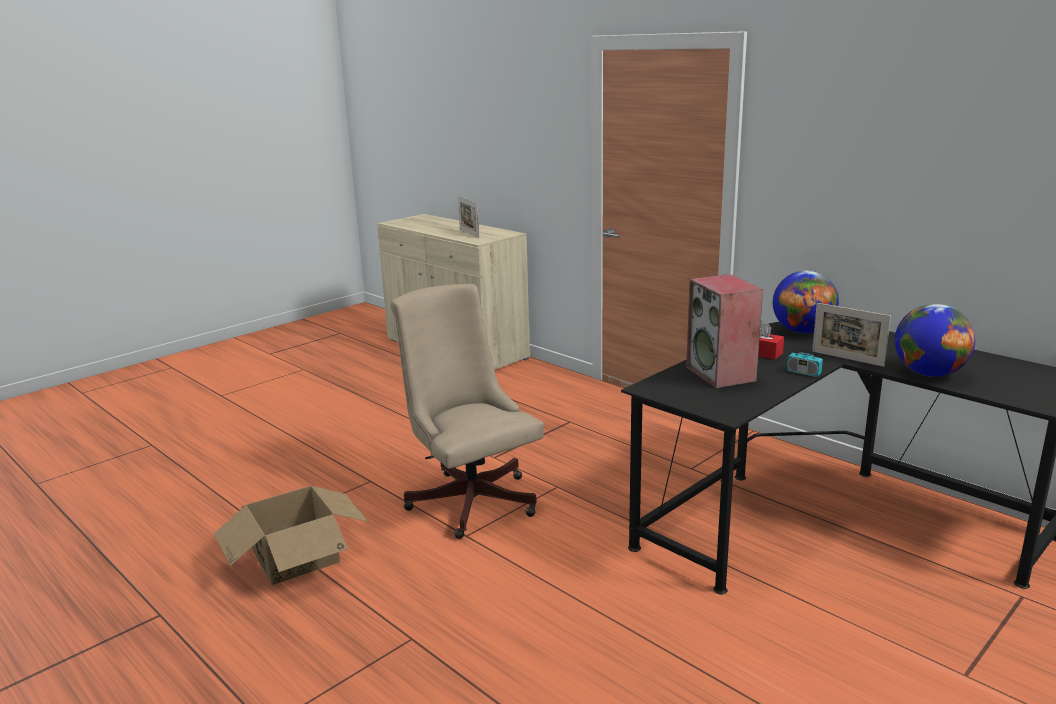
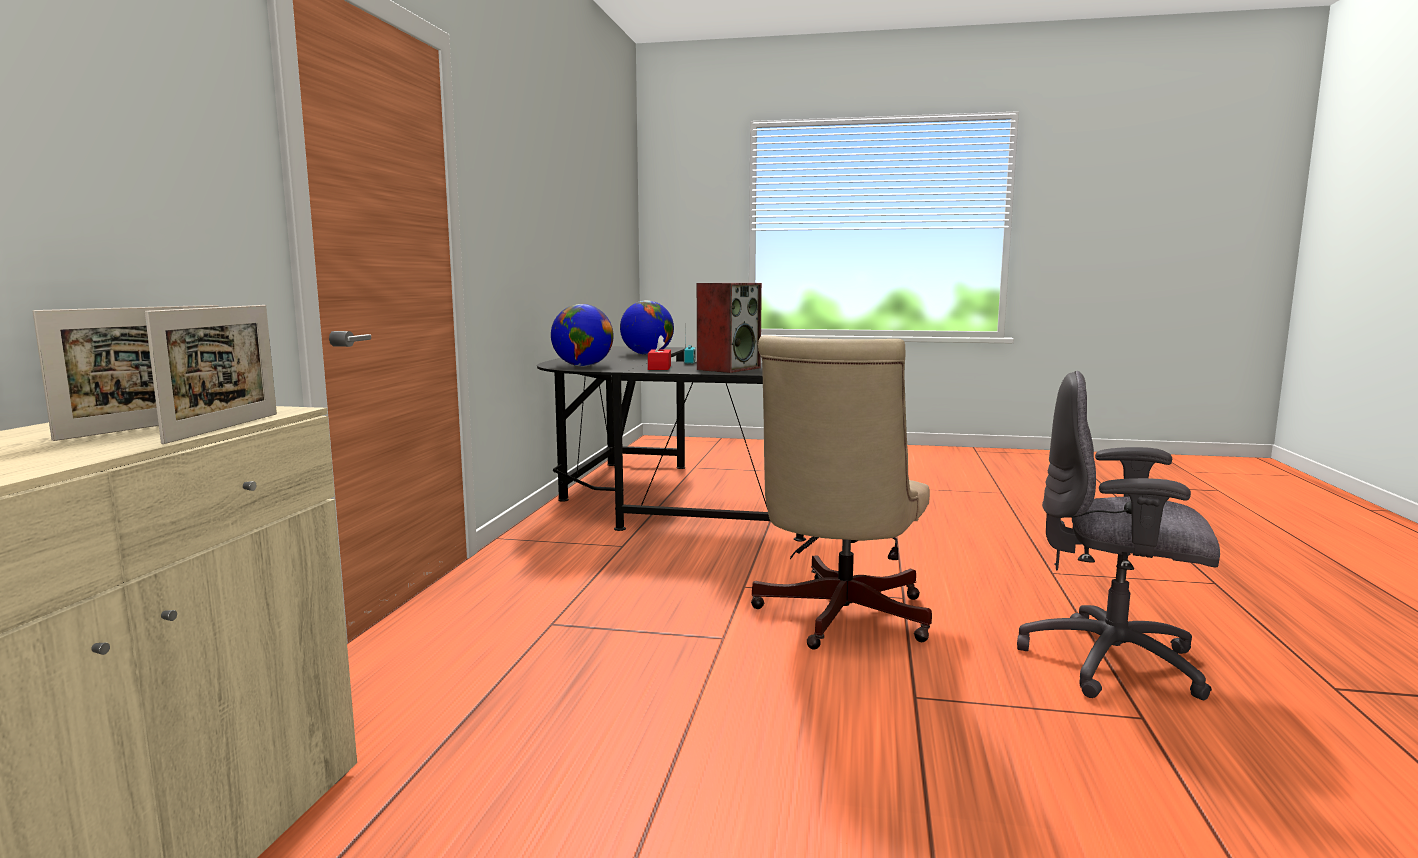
camera: 125 degrees left, 10 degrees down
cardboard box [214,486,369,585] -> grey office chair [1017,371,1220,700]
picture frame [812,303,891,367] -> picture frame moved to [145,305,277,444]

